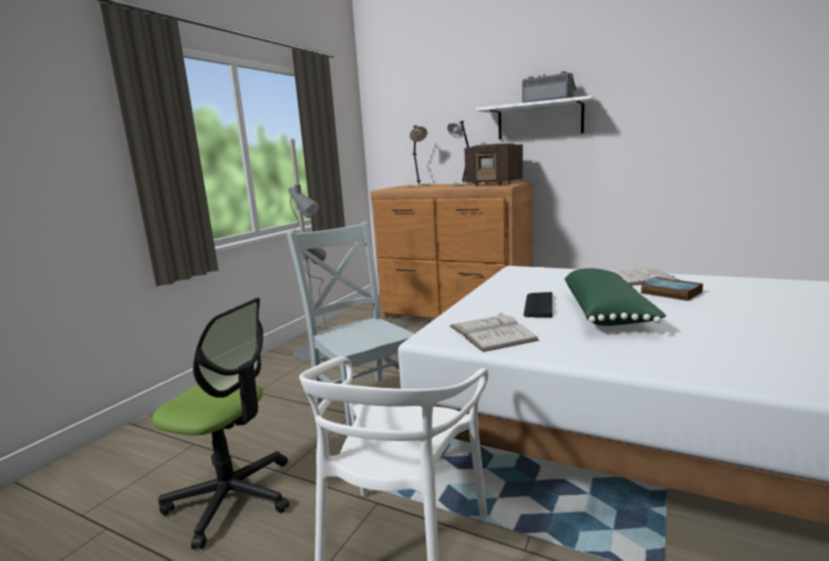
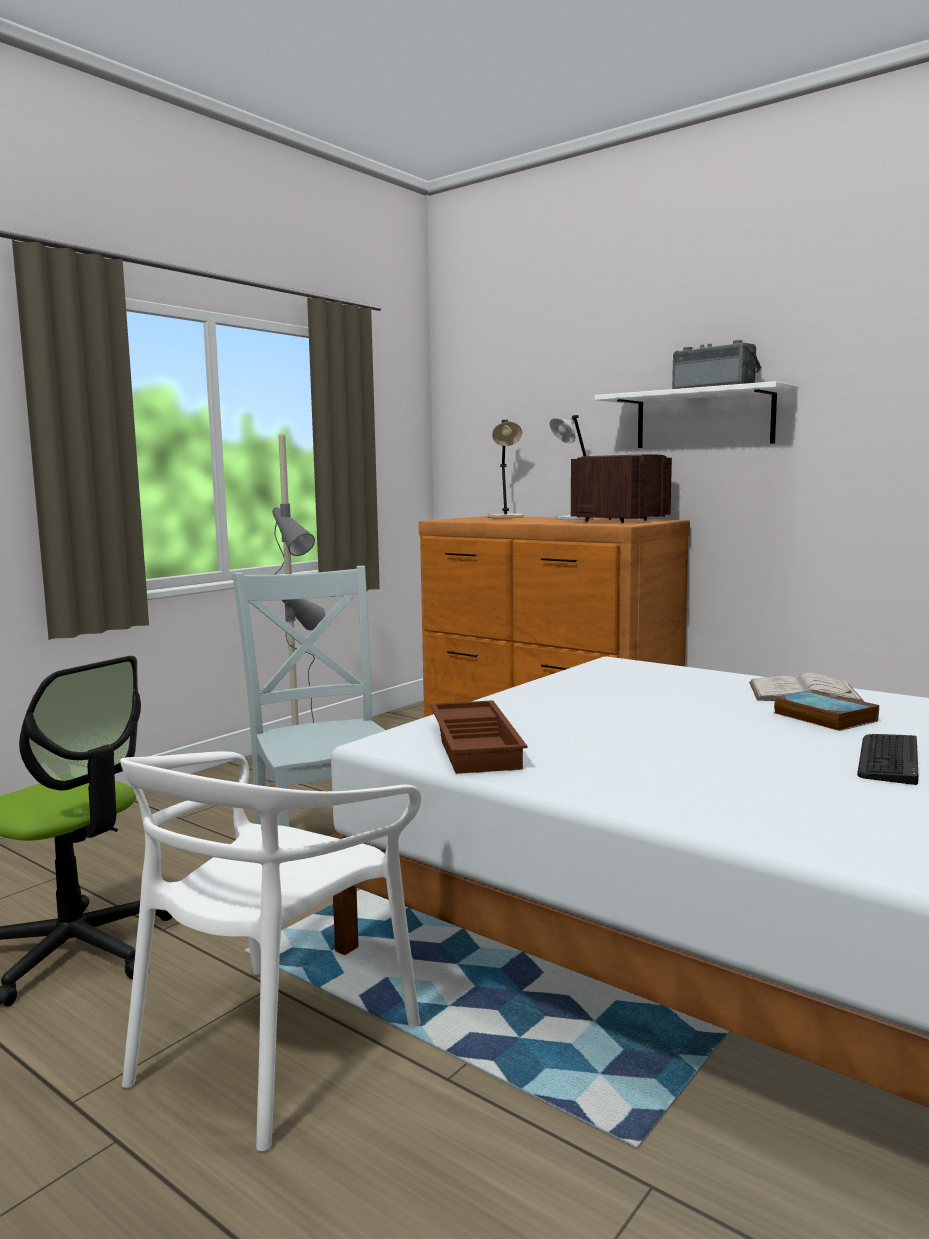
camera: 10 degrees right, 5 degrees down
white book [450,312,539,352] -> brown tray [430,700,527,774]
radio [464,143,523,186] -> radio turned 90 degrees clockwise [571,454,672,523]
keyboard [524,292,552,318] -> keyboard moved to [857,734,918,785]
green pillow [565,268,666,326] -> none

